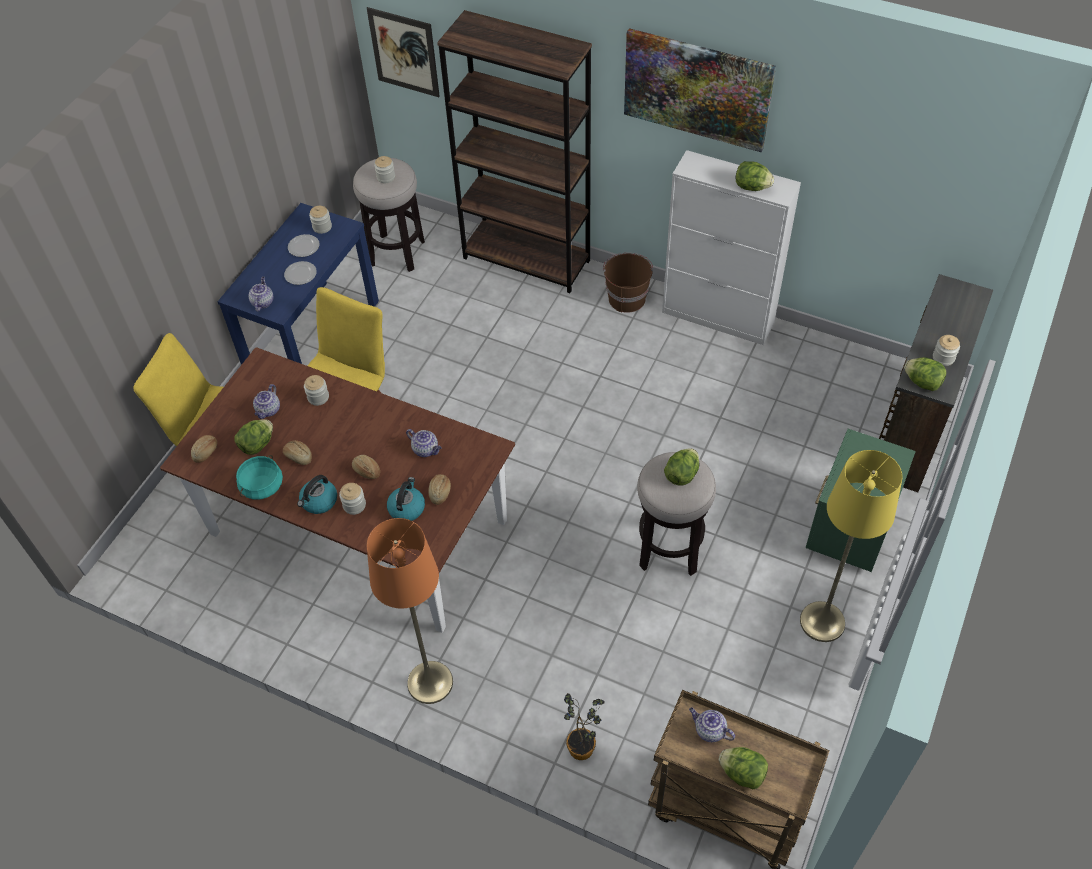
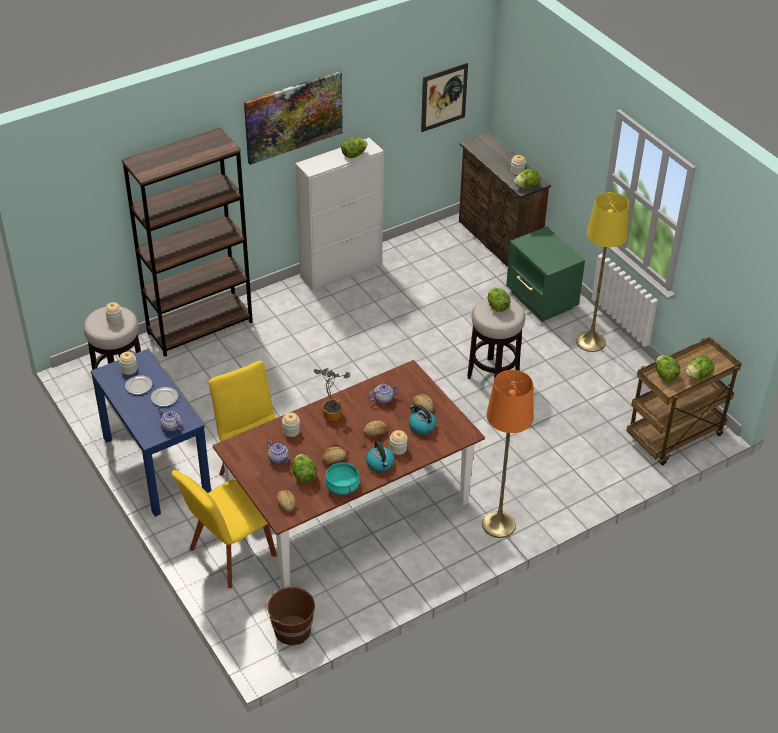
camera: 60 degrees left, 10 degrees down
picture [367,7,440,97] -> picture moved to [421,63,468,132]
potted plant [564,693,605,760] -> potted plant moved to [314,368,350,422]
brown bucket [603,253,653,313] -> brown bucket moved to [265,586,315,645]
teapot [689,707,735,742] -> lettuce [656,355,680,381]

